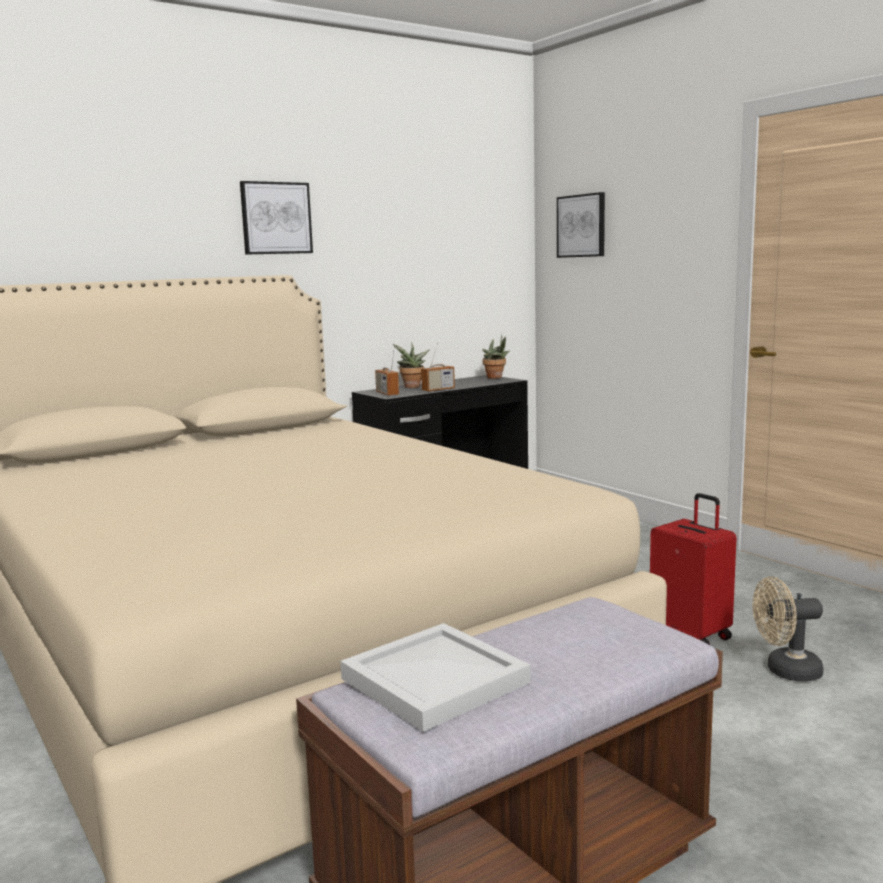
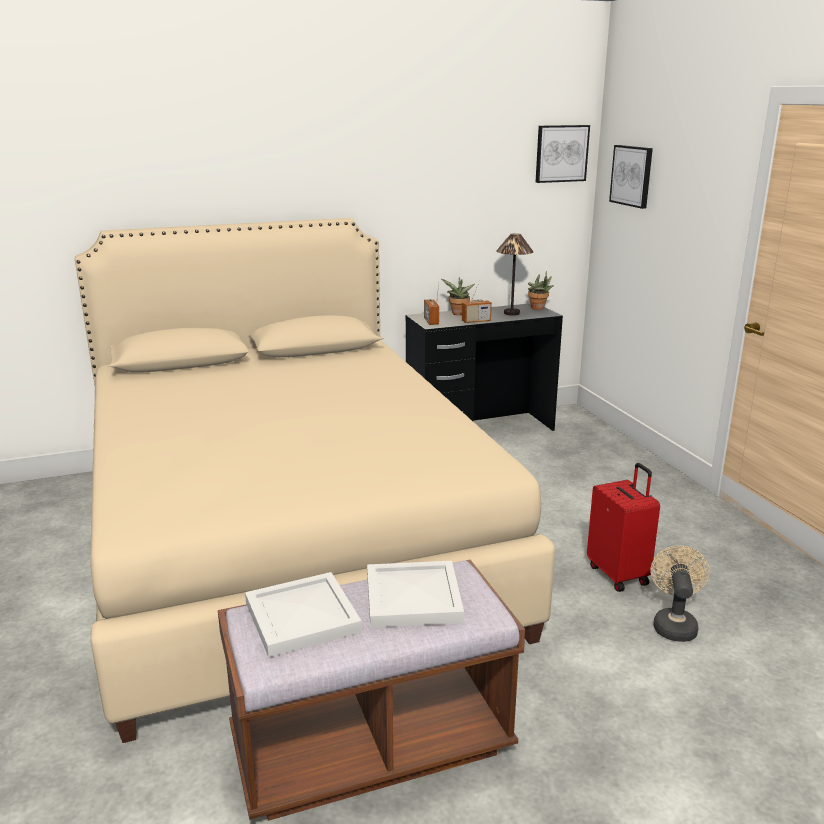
camera: 15 degrees right, 10 degrees up
picture [240,181,313,255] -> picture moved to [536,125,590,183]
beige fan [753,577,823,681] -> beige fan turned 90 degrees clockwise [651,546,710,642]
none -> white tray [367,561,464,628]
none -> table lamp [496,233,533,316]

